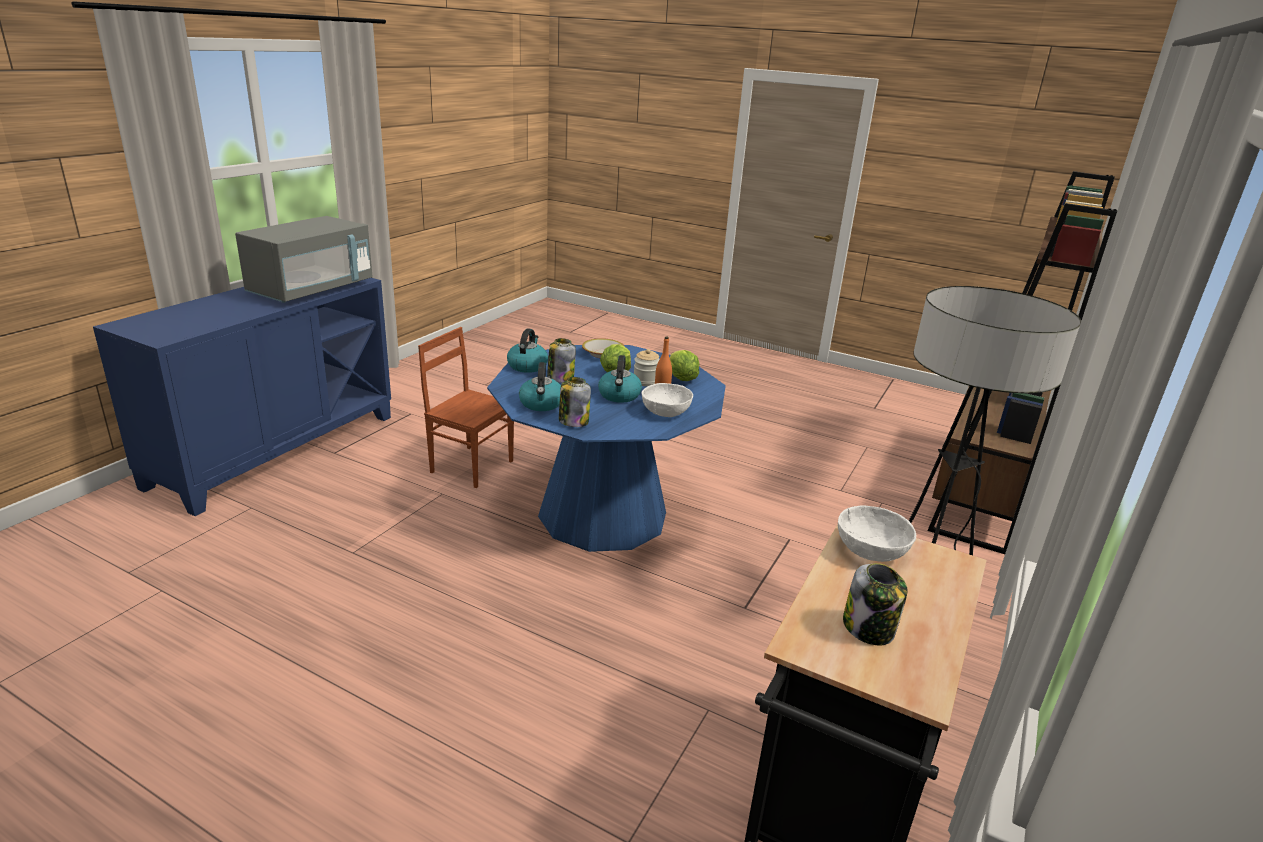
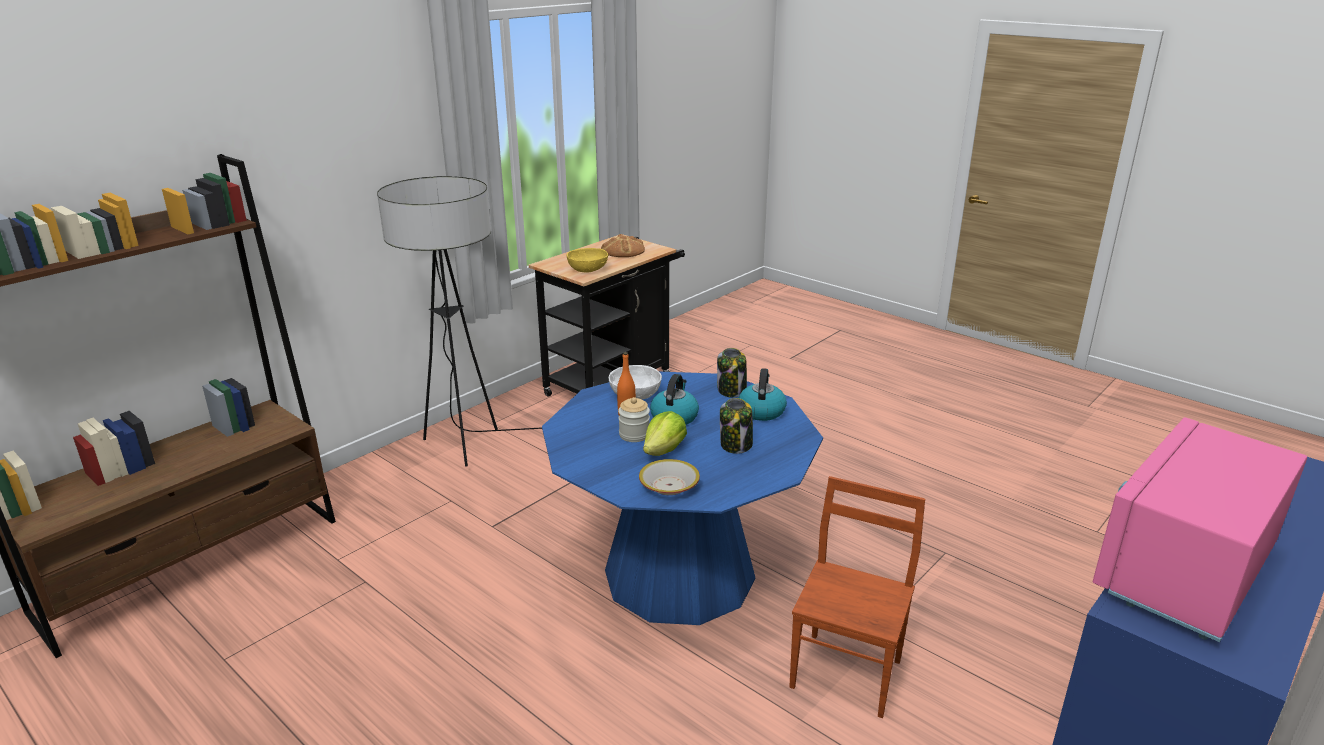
camera: 165 degrees left, 0 degrees up
grey microwave [235,216,373,303] -> pink microwave [1092,417,1307,642]
brown chair [418,327,514,488] -> brown chair turned 105 degrees counterclockwise [789,476,925,718]
kettle [507,328,548,373] -> none
lettuce [670,350,699,381] -> none
white bowl [838,505,916,562] -> yellow bowl [567,248,608,272]
jar [843,563,908,645] -> bread [601,234,645,257]

